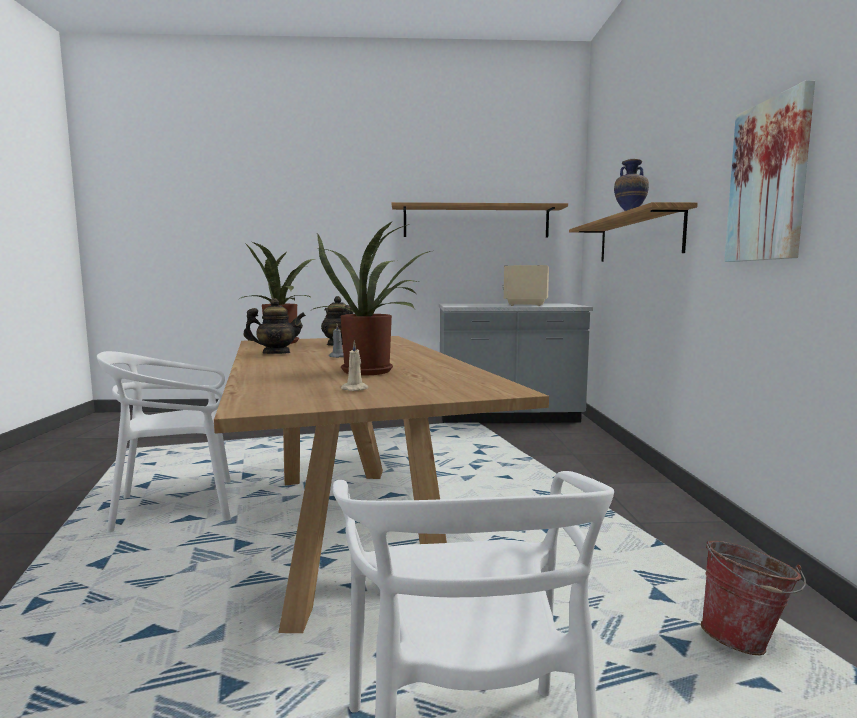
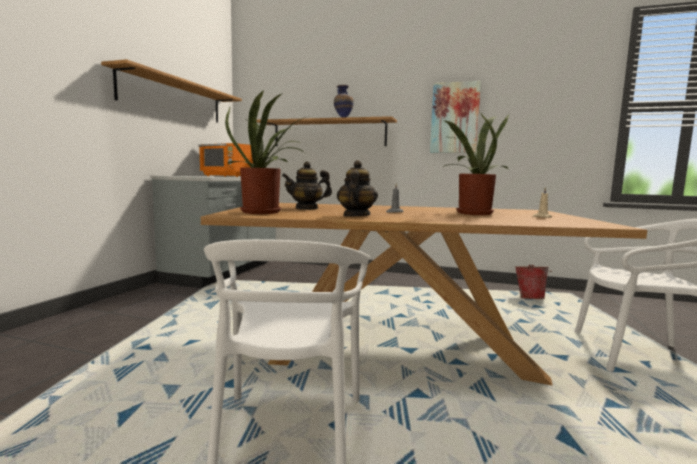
camera: 70 degrees left, 0 degrees up
beige microwave [503,265,549,306] -> orange microwave [198,143,253,177]

